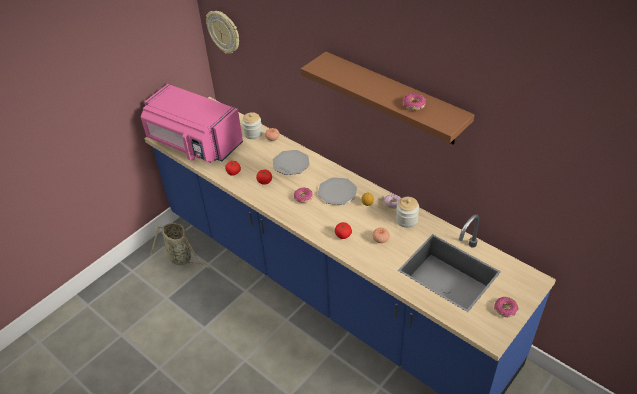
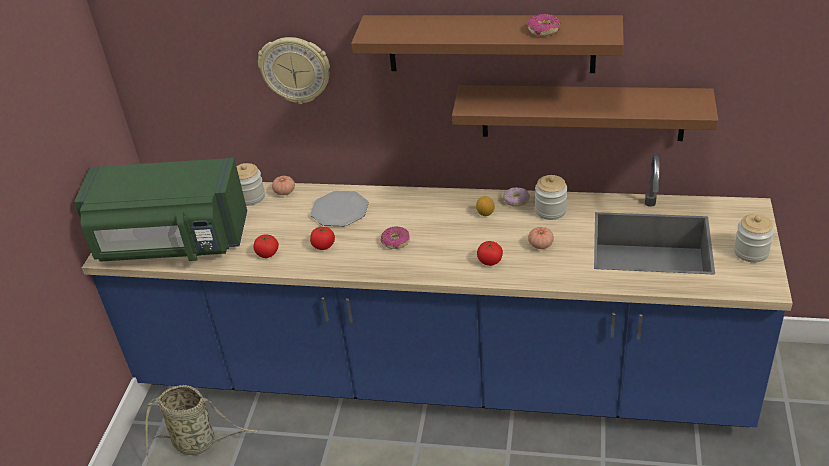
camera: 30 degrees left, 5 degrees down
pink microwave [141,84,243,163] -> green microwave [74,158,247,262]
wall clock [206,11,239,54] -> wall clock moved to [258,37,330,104]
plate [318,177,357,205] -> none
donut [494,297,519,318] -> jar [734,214,774,263]
none -> brown shelf [452,85,718,141]

